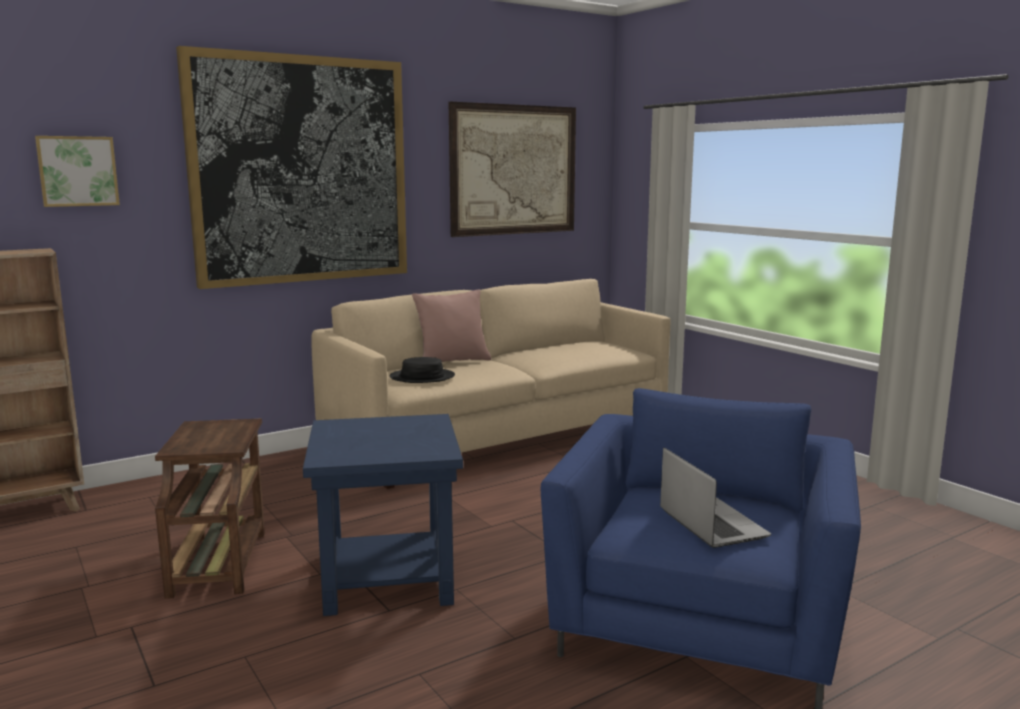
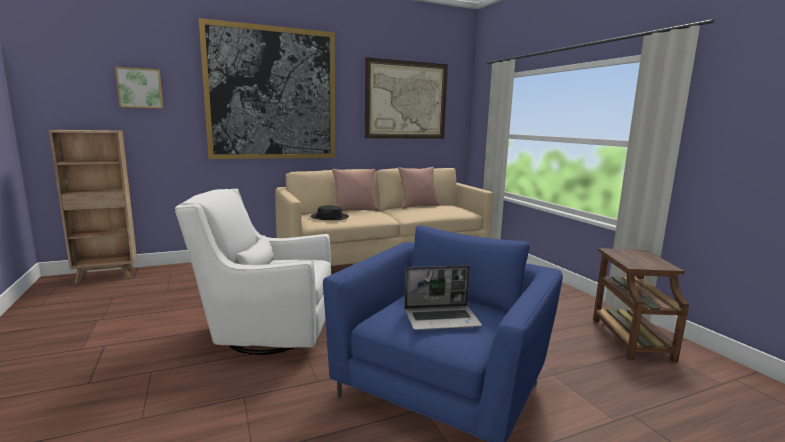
camera: 10 degrees right, 0 degrees up
brown side table [155,418,265,599] -> brown side table moved to [593,248,689,362]
blue side table [303,414,463,616] -> white armchair [175,189,331,355]
laptop [660,448,771,548] -> laptop turned 90 degrees clockwise [404,265,482,330]
none -> pink pillow [398,167,439,209]

